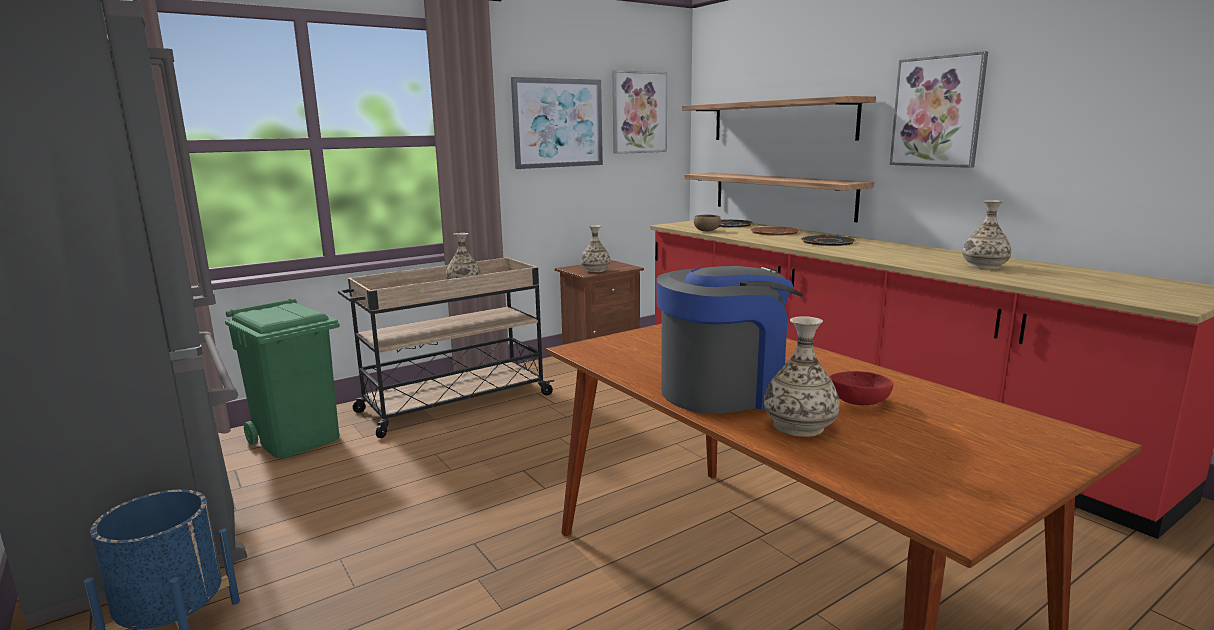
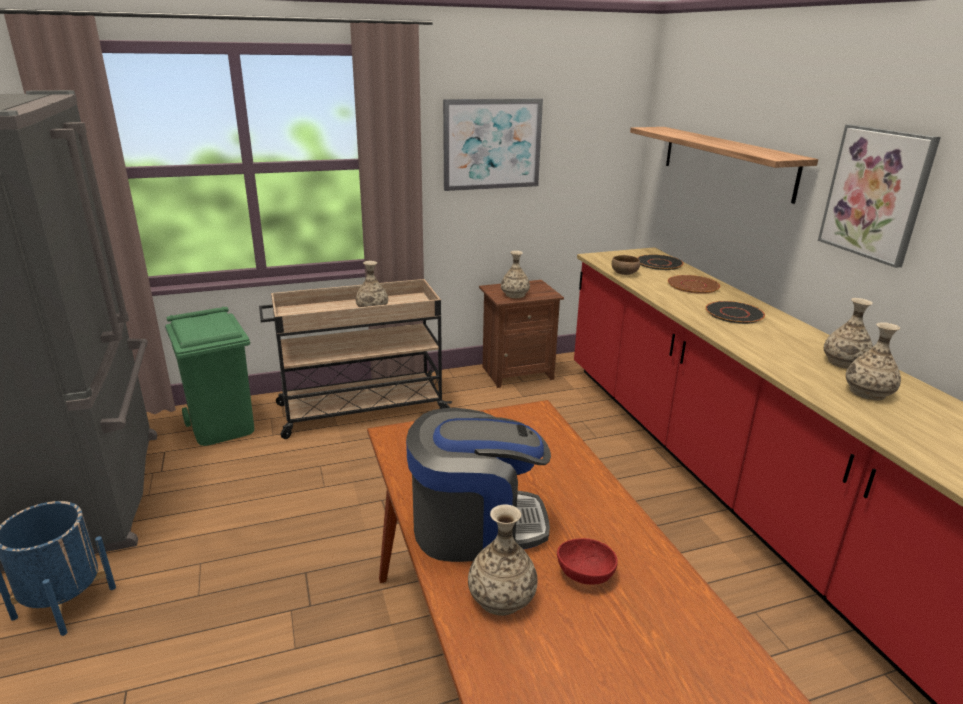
camera: 15 degrees right, 10 degrees up
picture [612,70,667,154] -> none
shelf [684,173,874,222] -> none
none -> vase [824,298,873,369]

